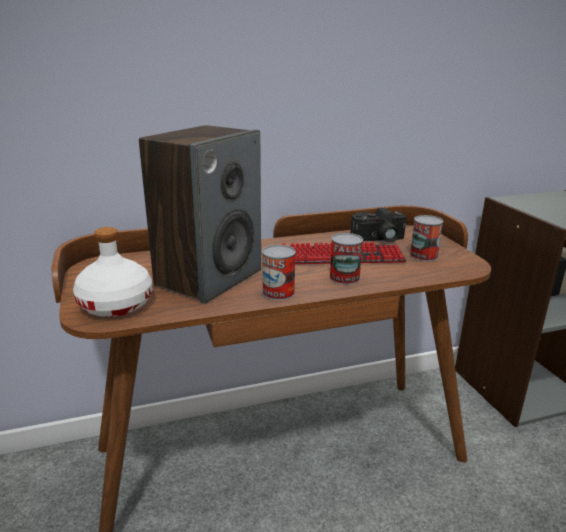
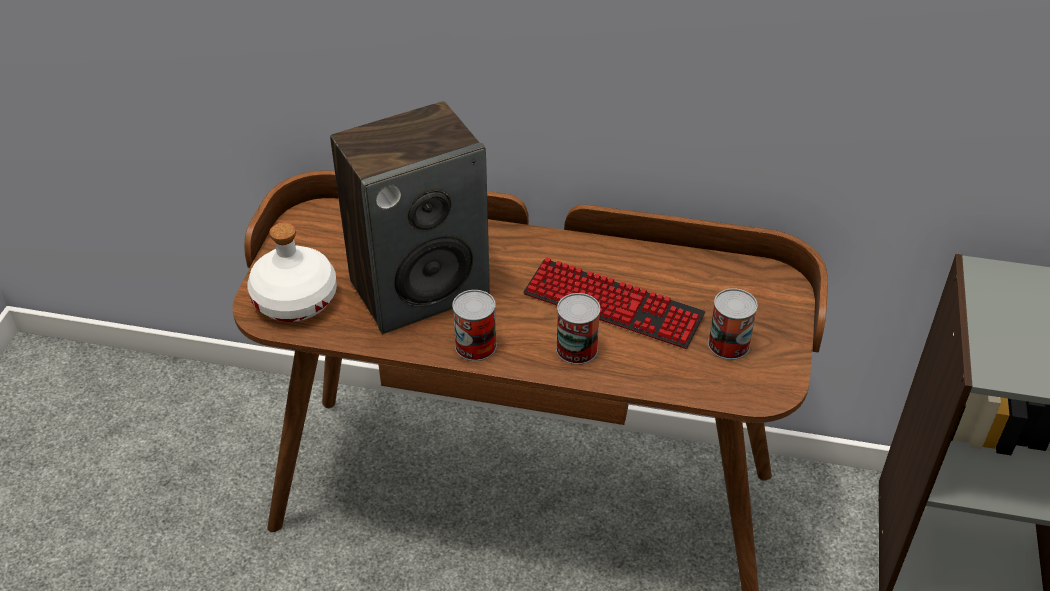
camera: 30 degrees right, 20 degrees up
camera [350,208,406,242] -> none

